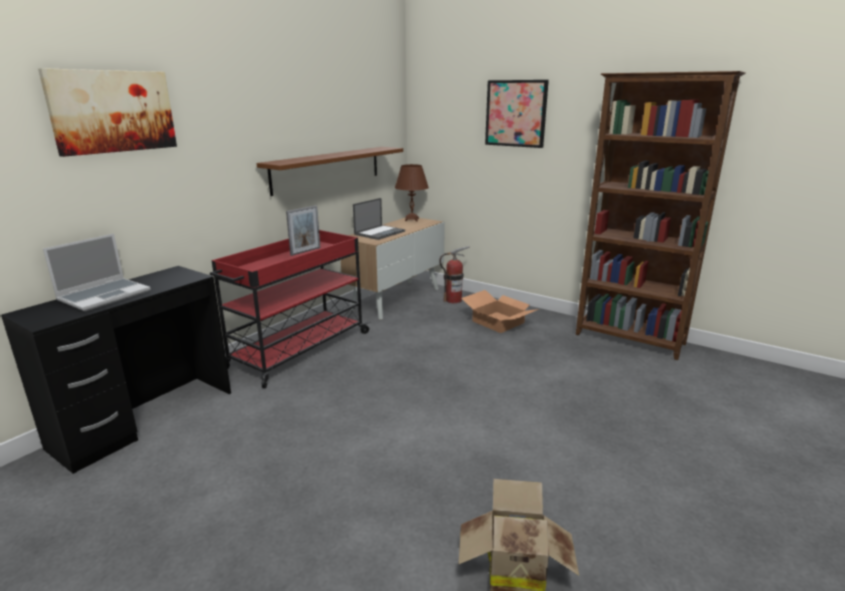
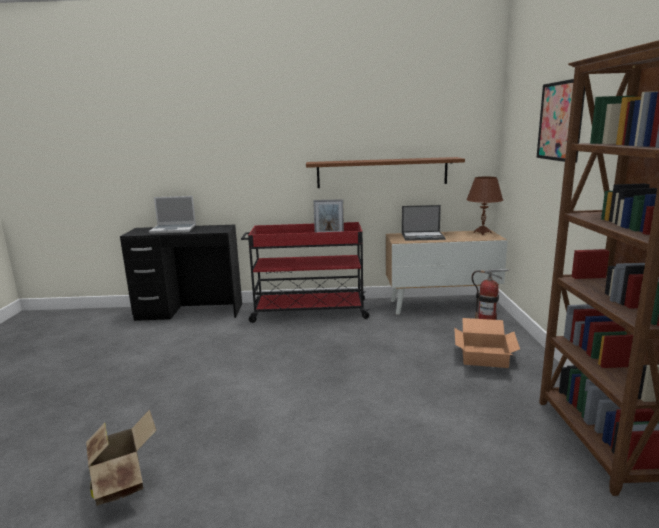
camera: 55 degrees right, 5 degrees down
picture [38,68,177,157] -> none

